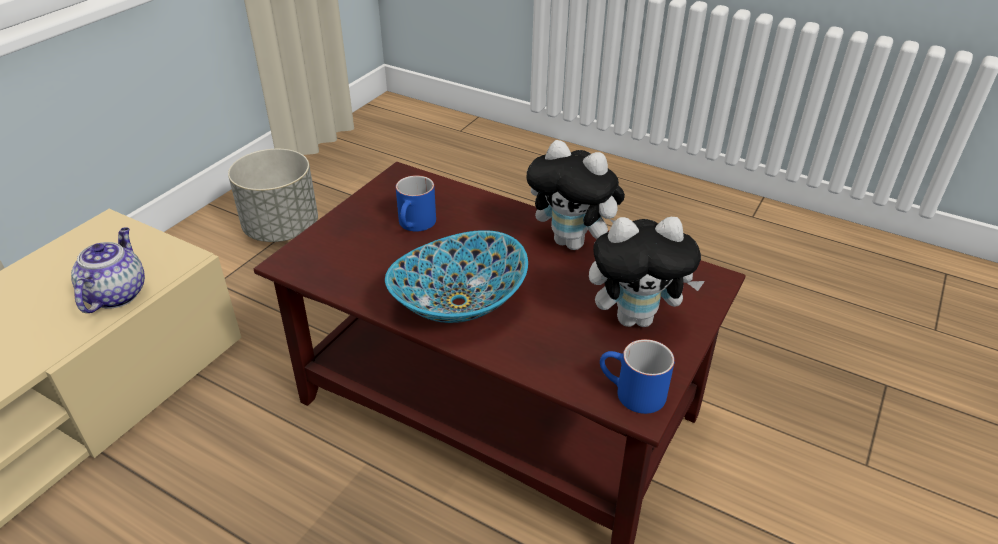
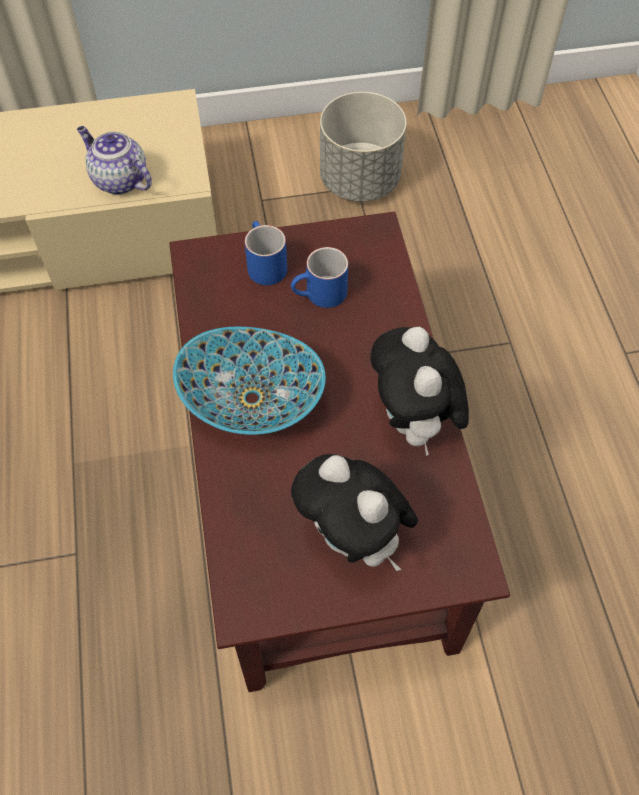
camera: 50 degrees right, 20 degrees up
teapot [71,227,145,313] -> teapot turned 105 degrees counterclockwise [77,126,152,195]
blue mug [600,339,675,414] -> blue mug moved to [245,221,287,285]

